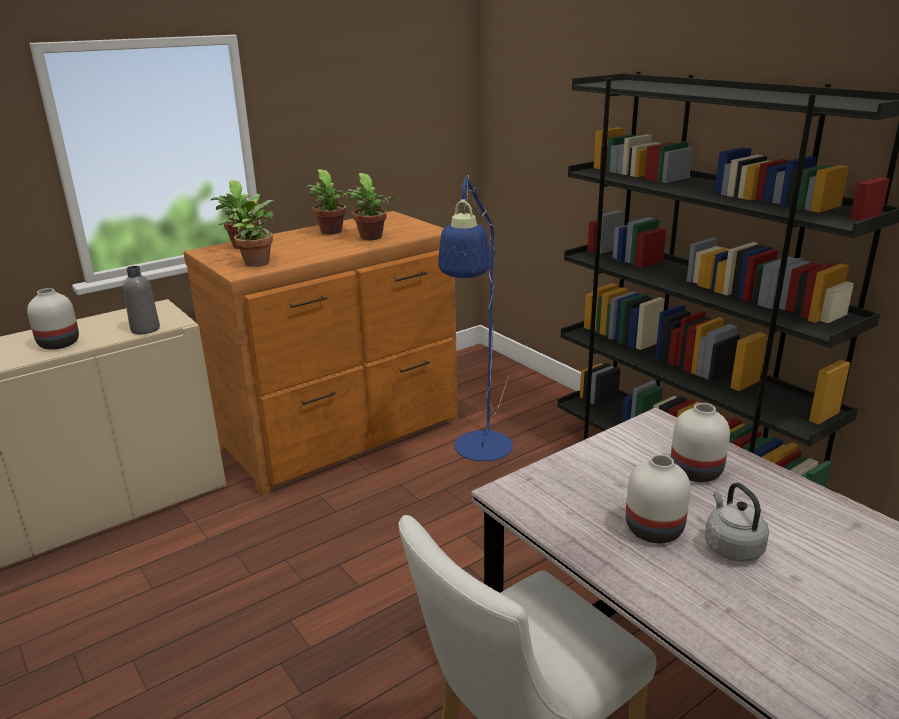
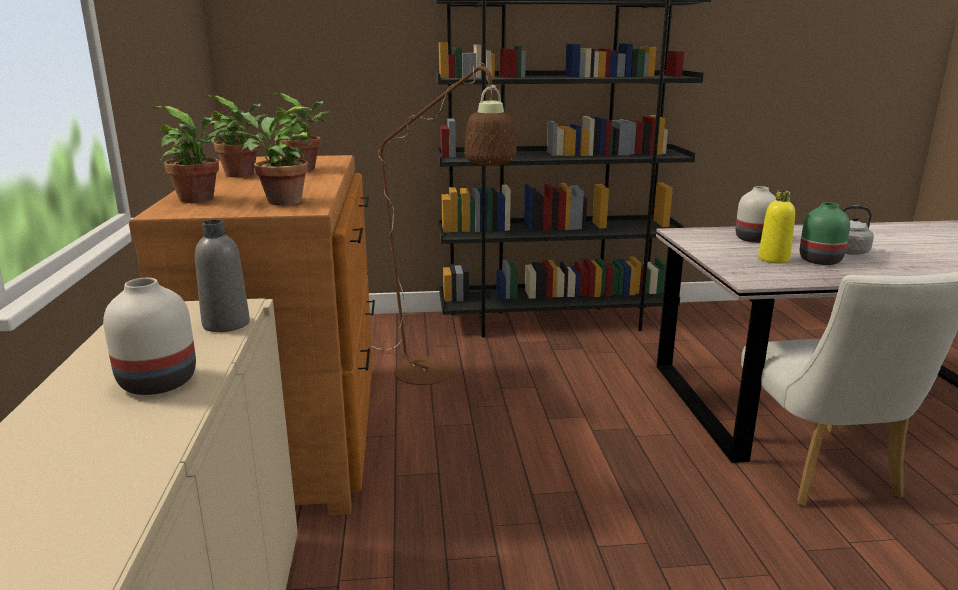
camera: 60 degrees left, 5 degrees down
blue floor lamp [438,175,513,461] -> brown floor lamp [372,63,517,385]
white vase [626,454,691,543] -> green vase [800,202,850,265]
none -> yellow bottle [758,190,795,264]

